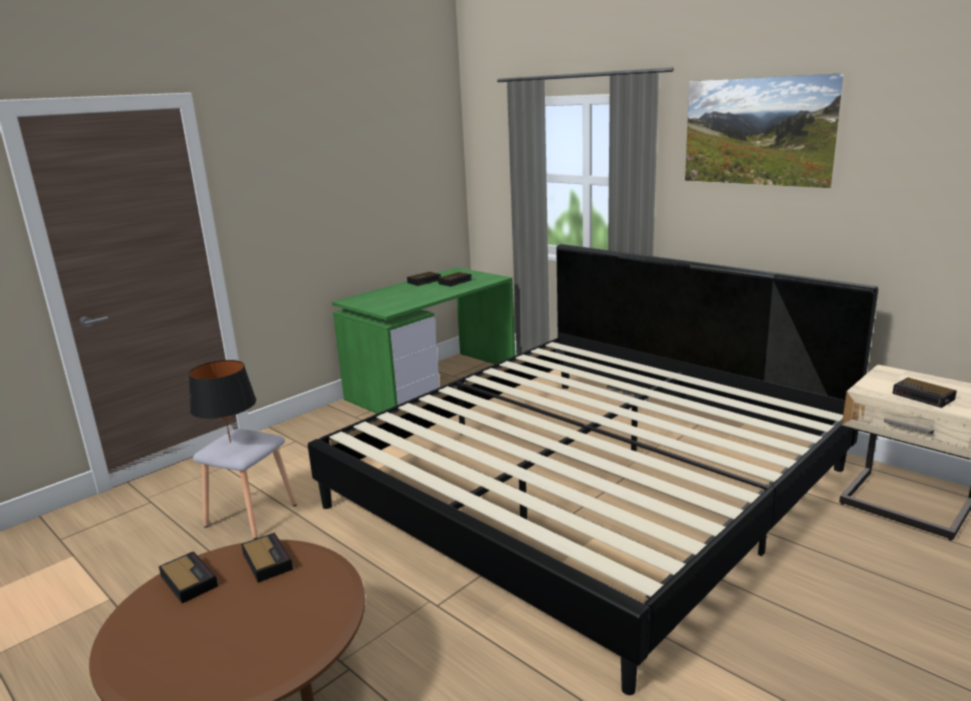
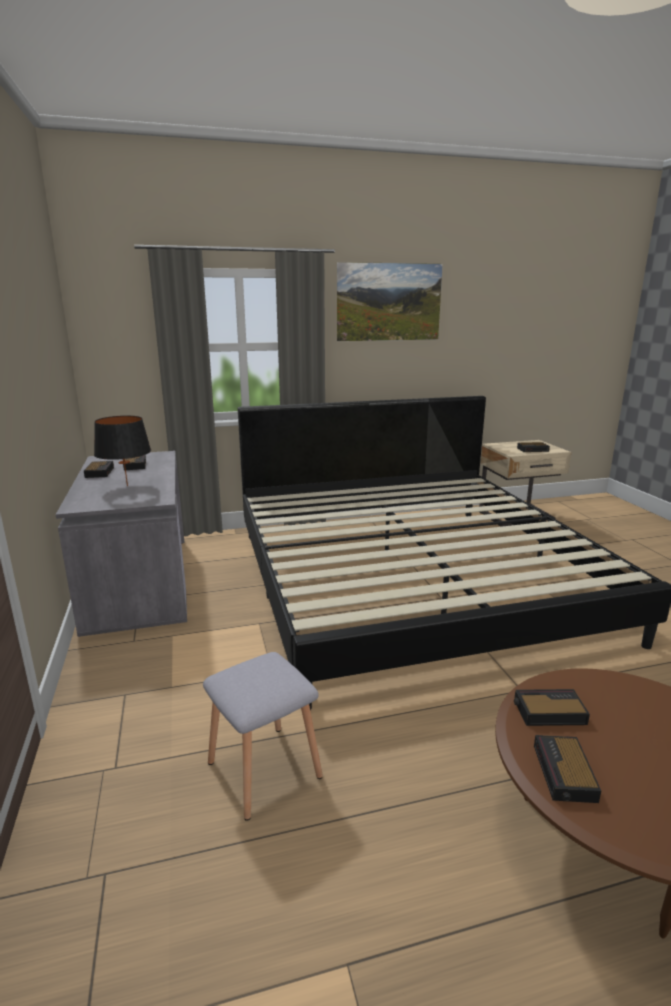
camera: 60 degrees left, 0 degrees up
alarm clock [159,551,218,603] -> alarm clock turned 75 degrees counterclockwise [534,735,601,803]
black table lamp [189,360,256,443] -> black table lamp moved to [94,416,151,486]
green desk [332,267,515,414] -> grey desk [55,451,187,637]

